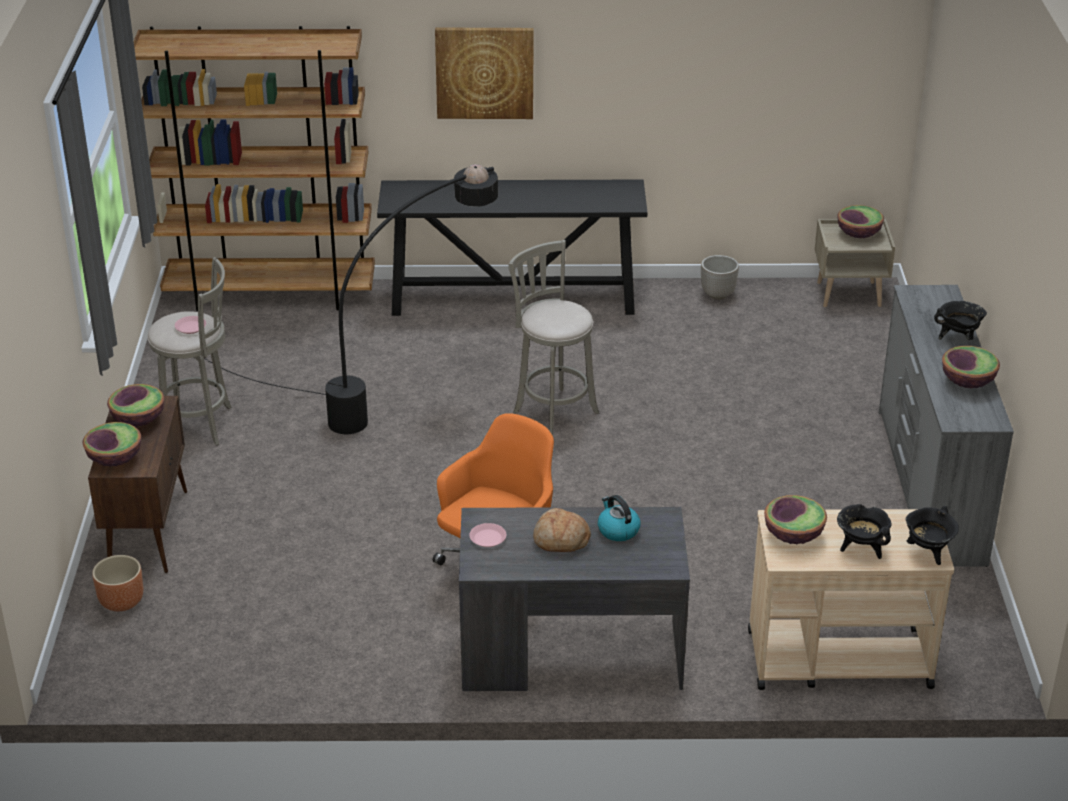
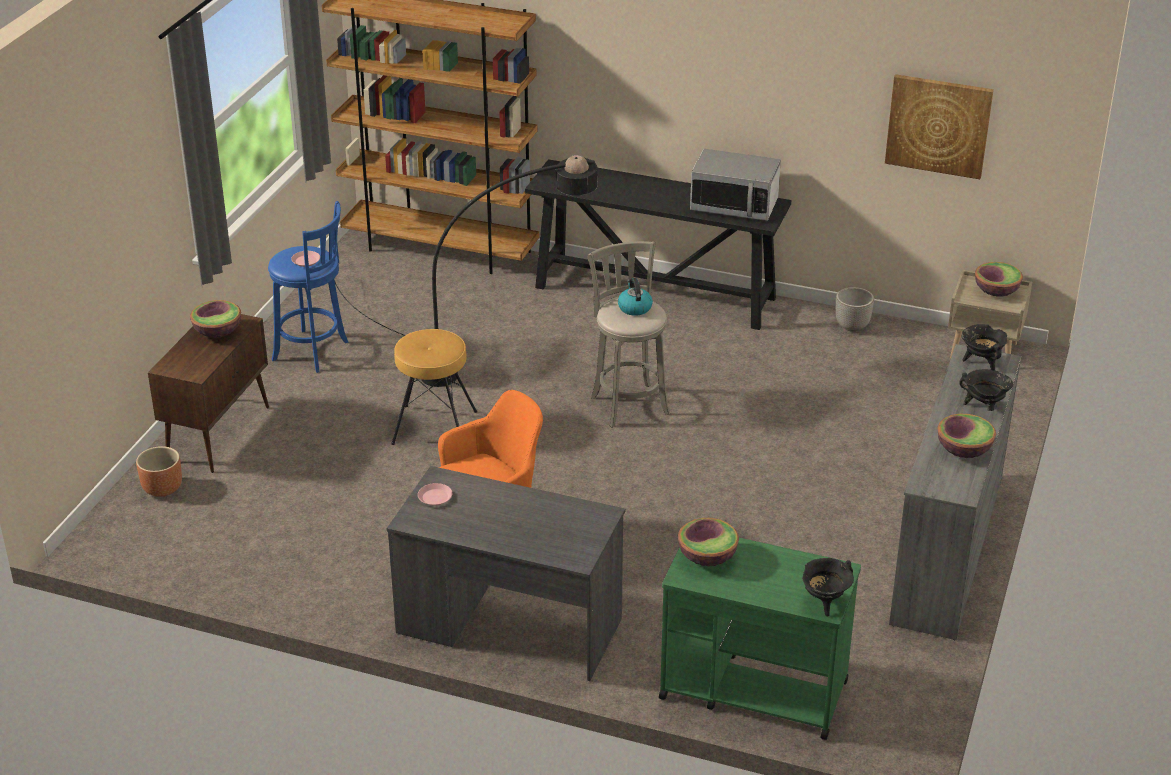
camera: 20 degrees right, 0 degrees up
bowl [83,422,141,467] -> none
grey stool [148,257,232,446] -> blue stool [268,201,349,373]
picture [435,27,534,119] -> picture moved to [885,74,994,179]
bread [533,508,591,552] -> none
kettle [598,495,641,541] -> kettle moved to [618,278,653,316]
beige cart [748,509,954,690] -> green cart [659,538,861,740]
black cooking pot [837,504,892,559] -> black cooking pot moved to [962,324,1007,371]
none -> brown stool [391,329,477,445]
none -> microwave [690,149,781,221]

